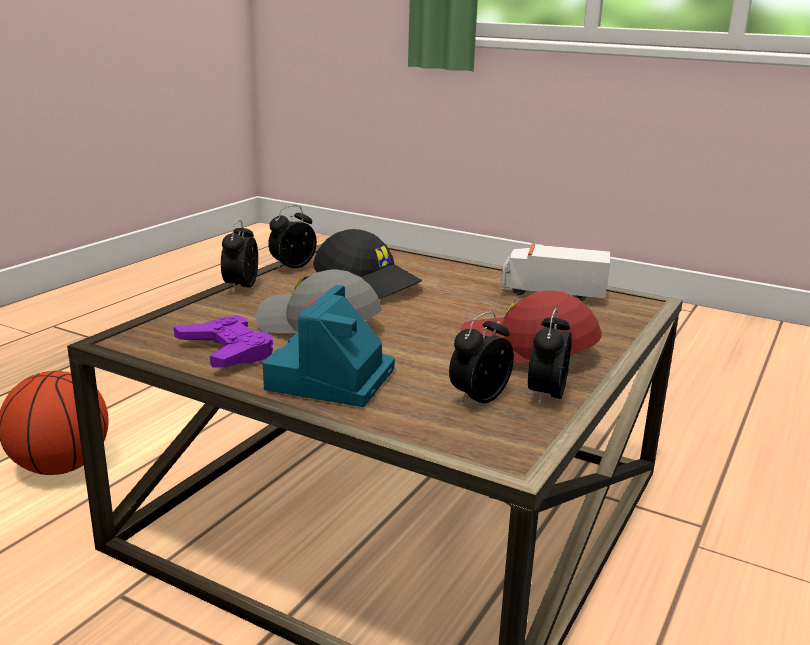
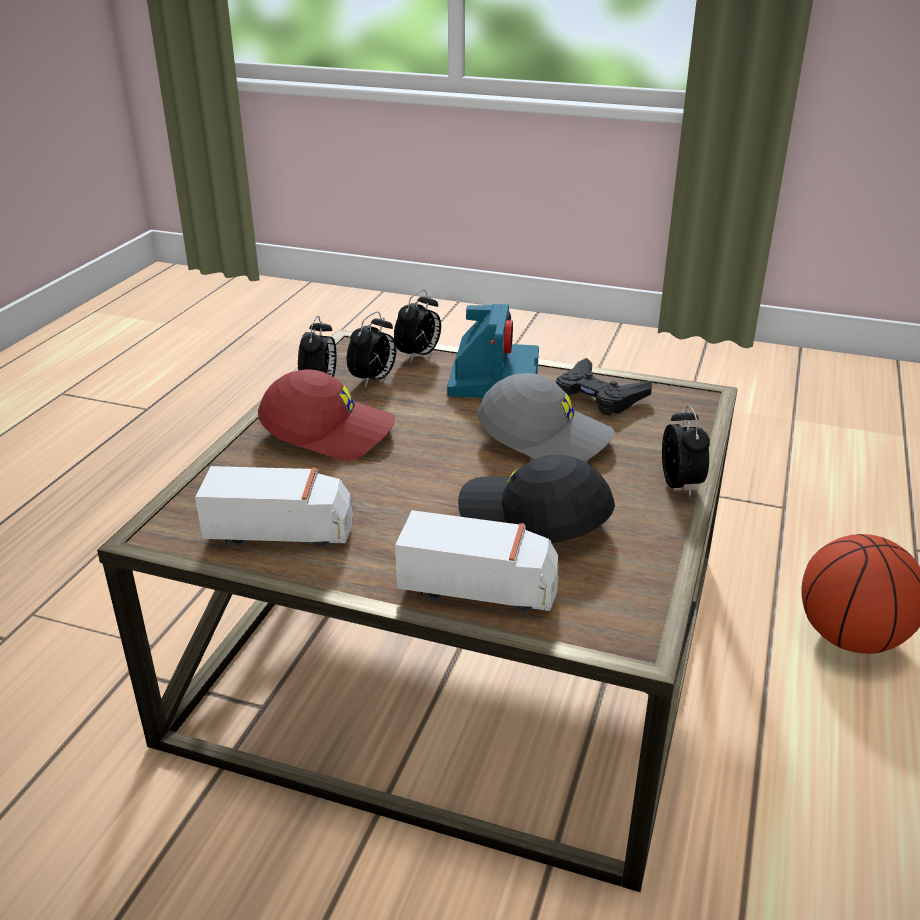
camera: 170 degrees right, 10 degrees up
purple game controller [174,315,273,368] -> black game controller [556,358,652,416]
alarm clock [268,205,317,270] -> alarm clock moved to [394,290,441,362]
none -> toy truck [395,510,558,612]

